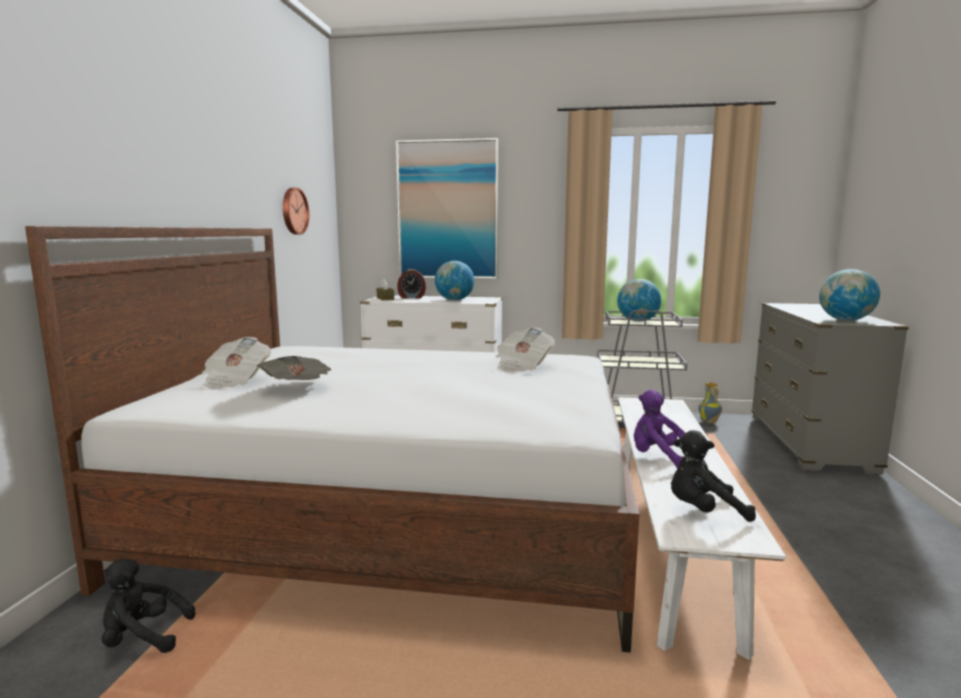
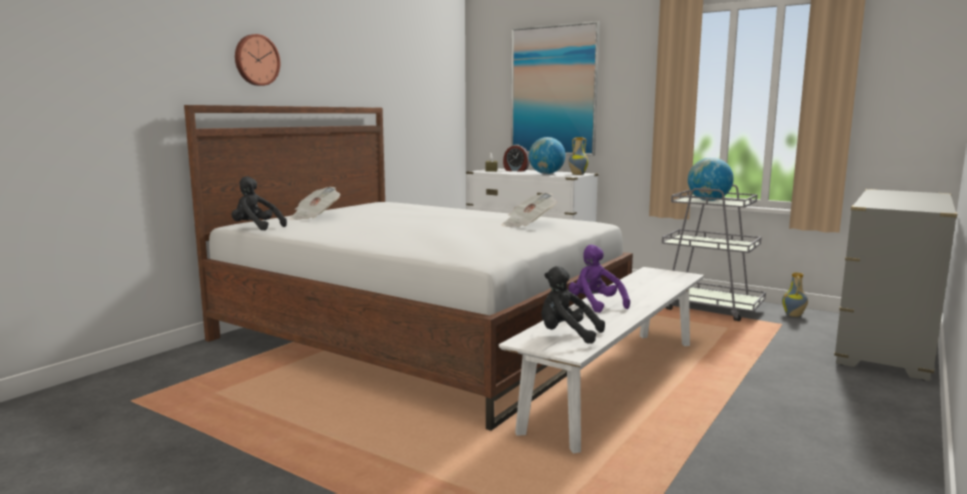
camera: 25 degrees right, 0 degrees up
black plush toy [102,559,195,653] -> black plush toy moved to [232,176,287,230]
newspaper [257,356,331,380] -> none
wall clock [283,188,309,235] -> wall clock moved to [235,34,280,86]
globe [819,269,880,321] -> none
none -> vase [568,137,589,175]

